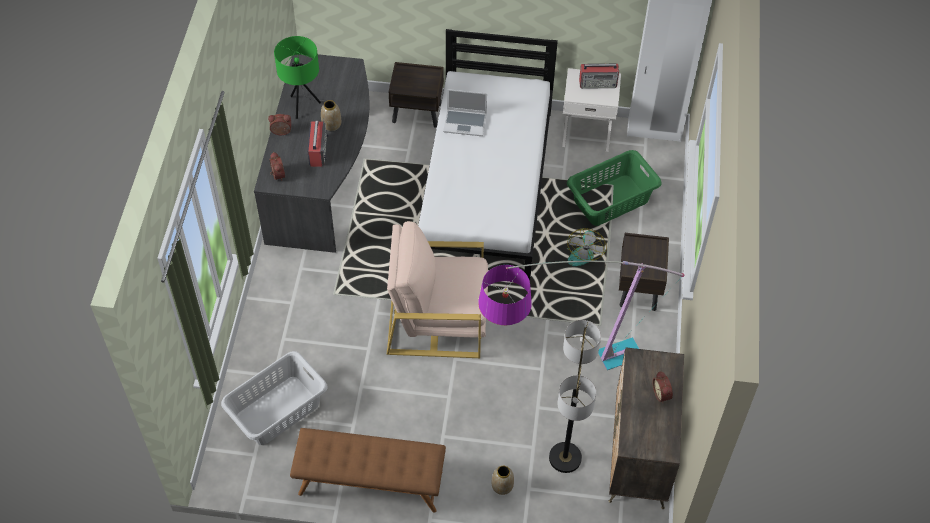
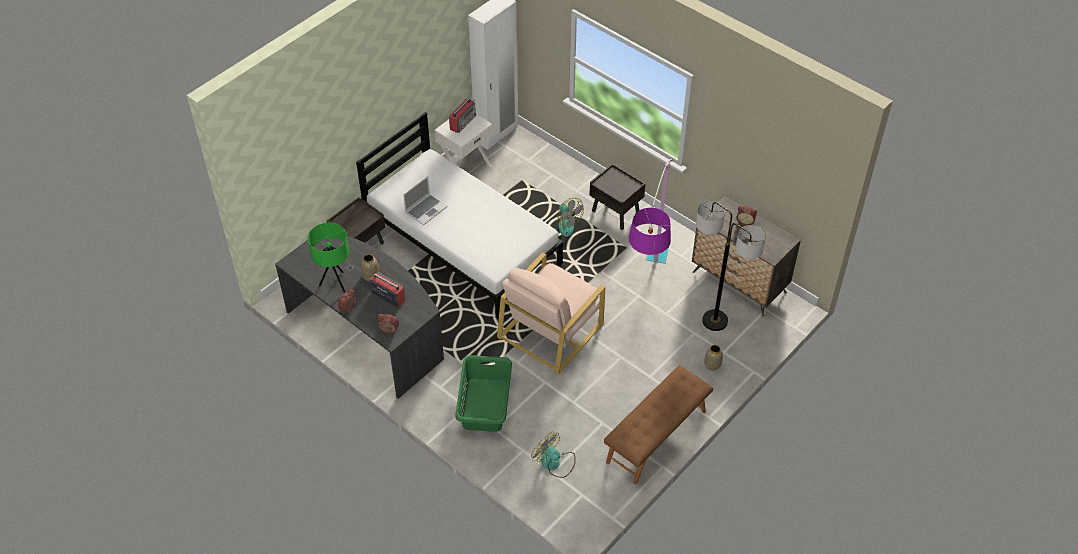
camera: 55 degrees left, 5 degrees down
grey laundry basket [221,351,328,445] -> fan [531,431,576,478]
green laundry basket [567,150,661,226] -> green laundry basket moved to [455,355,512,432]

